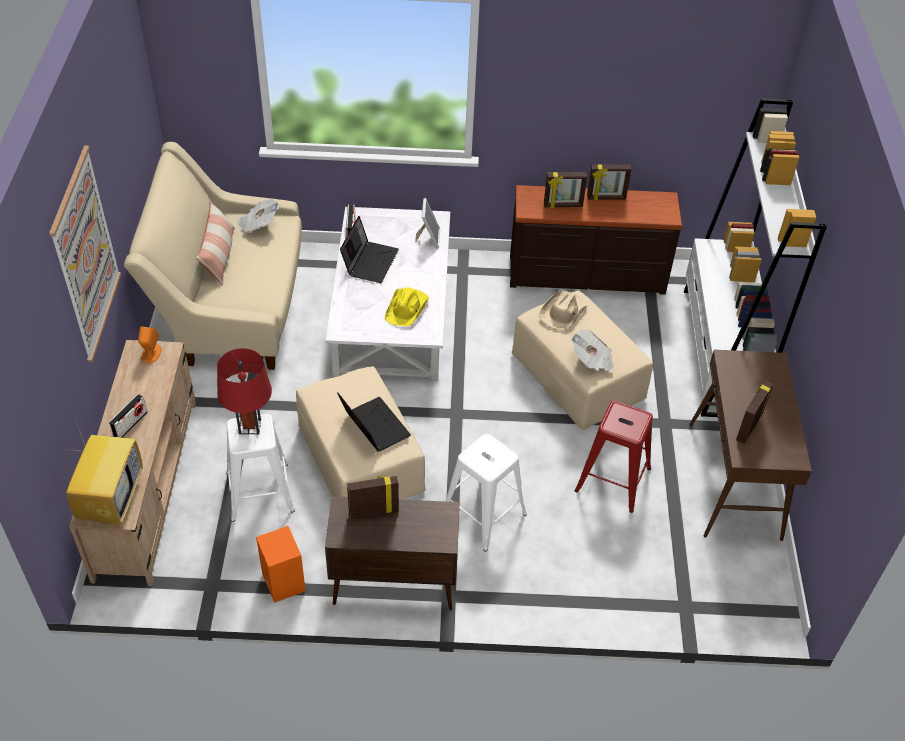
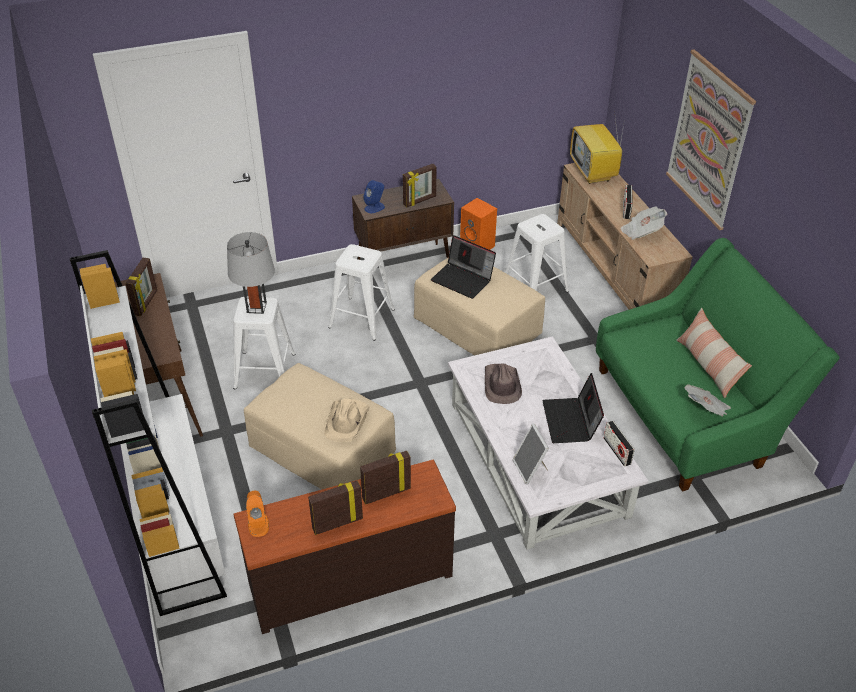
camera: 160 degrees right, 5 degrees down
beige sofa [124,142,302,370] -> green sofa [596,238,840,491]
orange speaker [138,326,162,363] -> orange speaker moved to [246,491,269,537]
red table lamp [217,348,272,434] -> none
yellow hat [385,287,430,326] -> brown hat [485,364,522,404]
newspaper [571,330,614,372] -> newspaper moved to [620,207,667,240]
red stool [574,401,653,513] -> white stool [233,297,295,389]
none -> grey table lamp [227,232,275,314]
none -> blue speaker [363,180,385,213]

